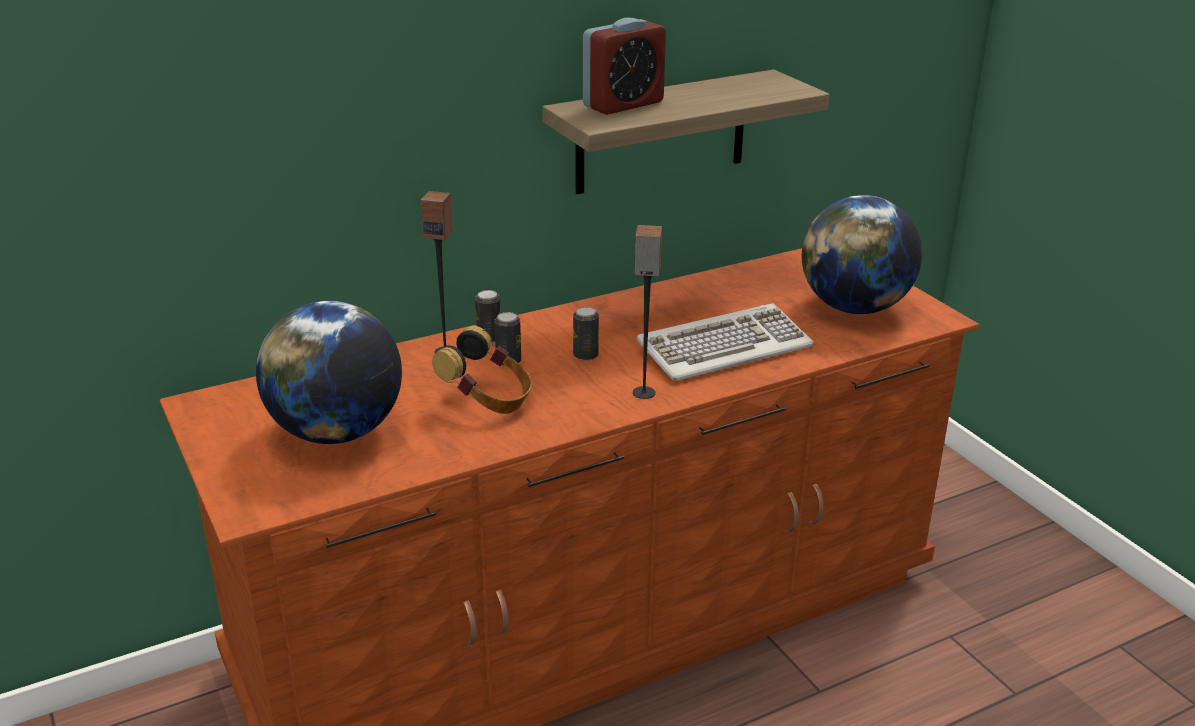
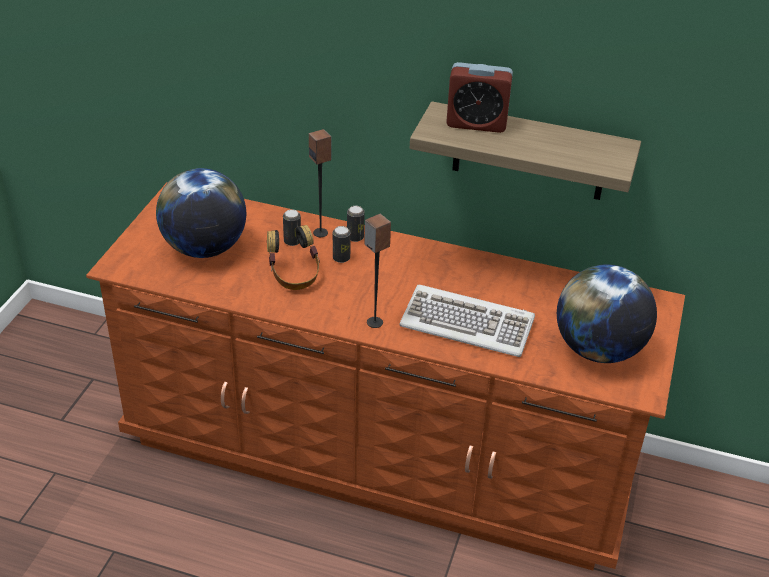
camera: 45 degrees right, 10 degrees up
can [573,307,599,361] -> can moved to [283,209,301,246]

